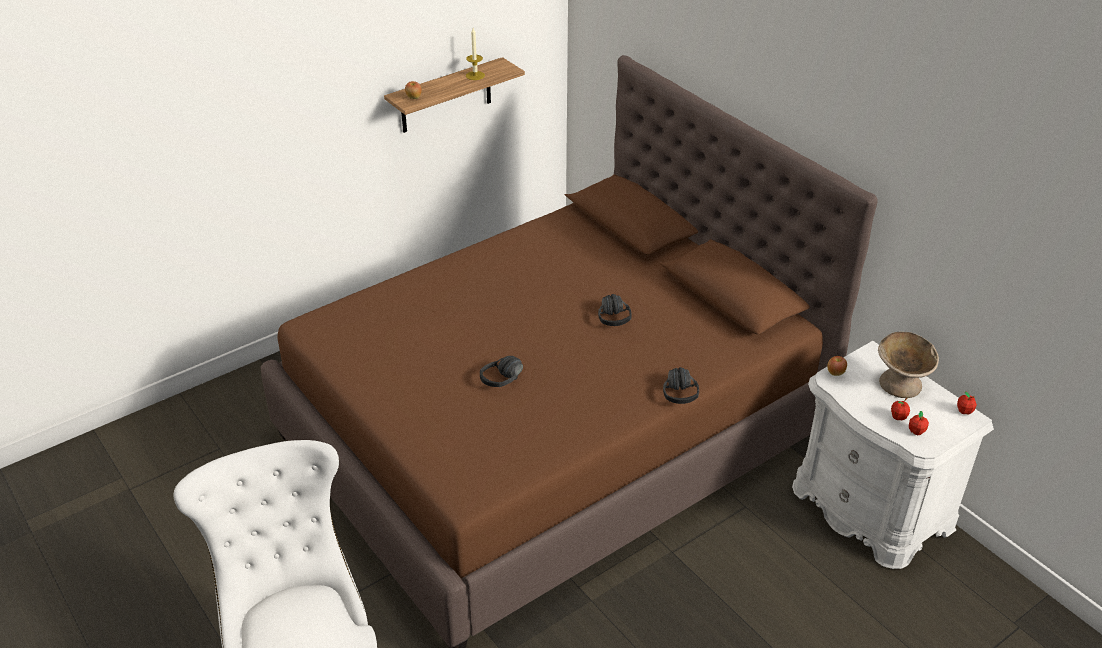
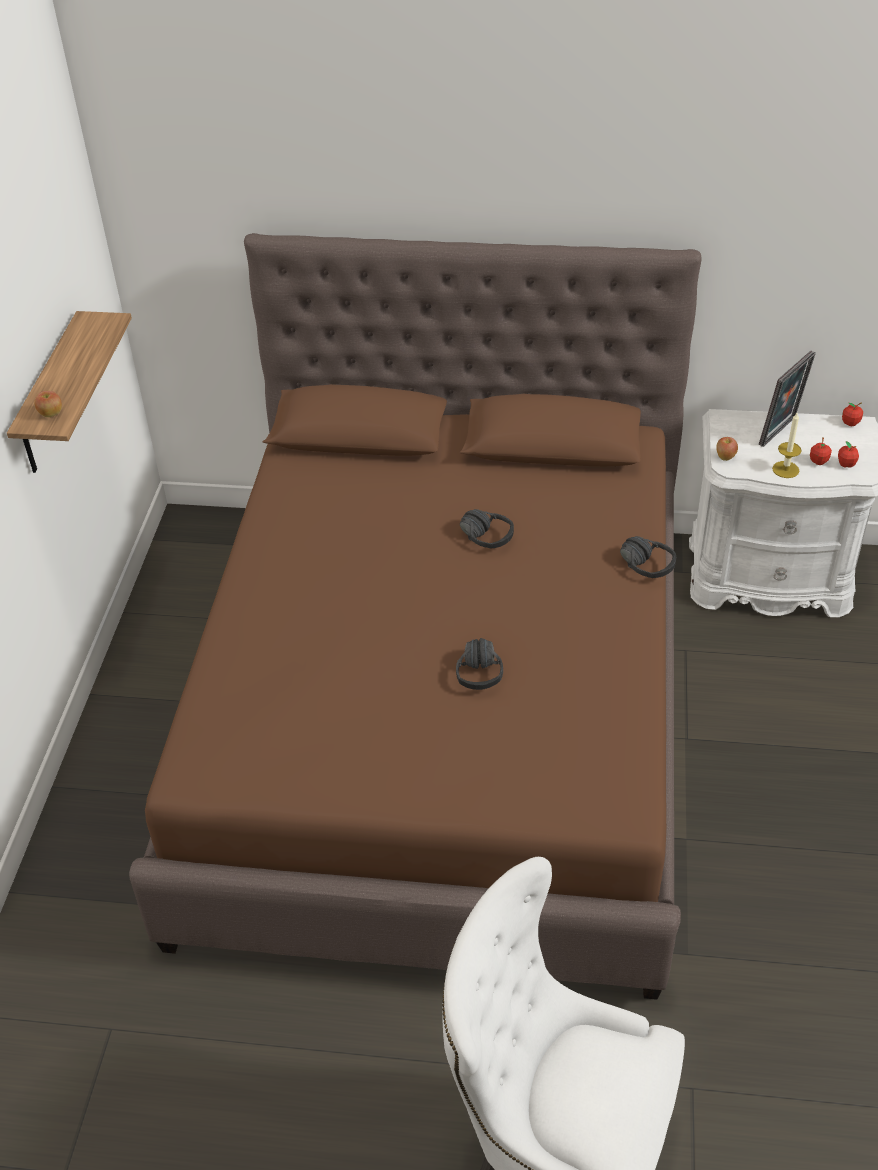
camera: 45 degrees left, 5 degrees up
candle [466,28,485,80] -> candle moved to [772,413,802,478]
beige bowl [878,332,939,398] -> picture frame [759,351,816,447]

